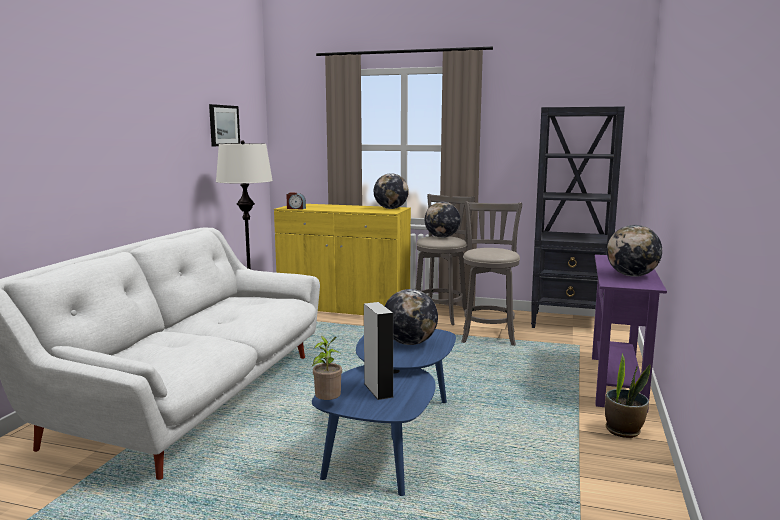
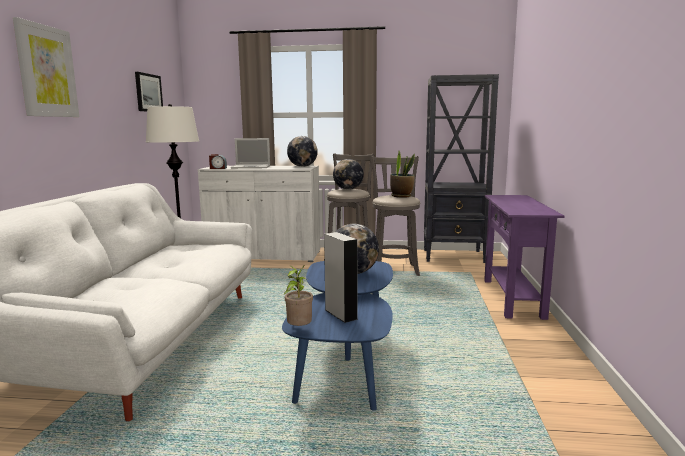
camera: 10 degrees left, 0 degrees up
yellow cabinet [274,204,411,315] -> white cabinet [198,166,320,262]
potted plant [605,354,651,438] -> potted plant moved to [390,151,415,198]
globe [607,225,662,277] -> none
none -> picture [13,17,79,117]
none -> laptop [231,138,270,169]

